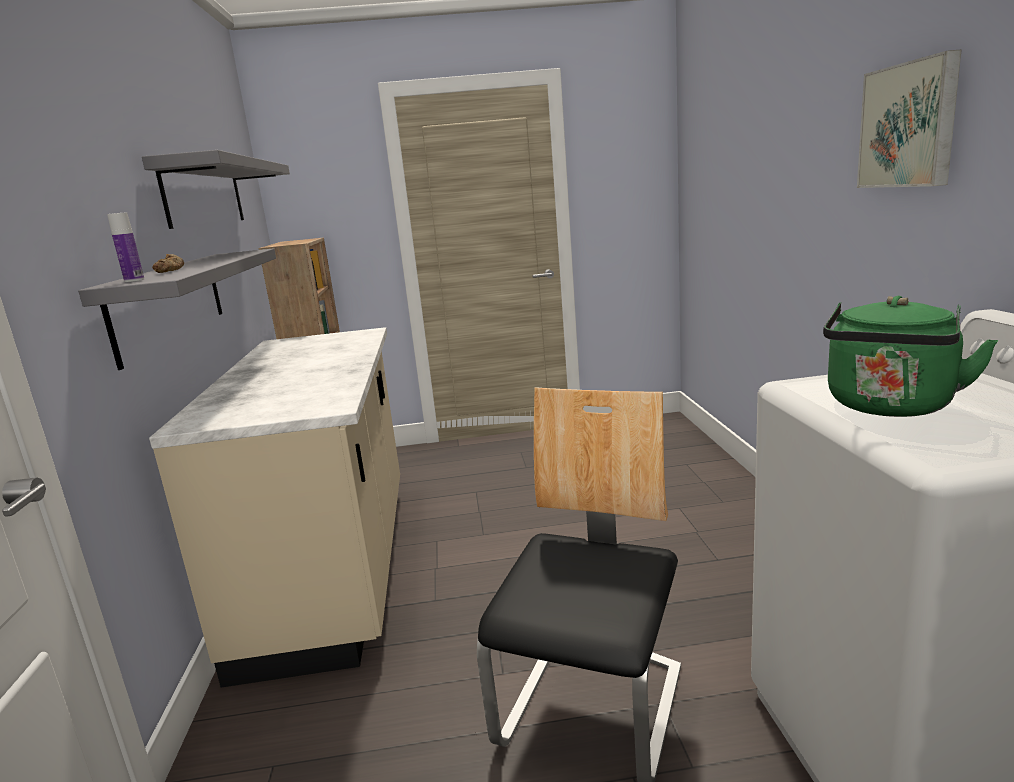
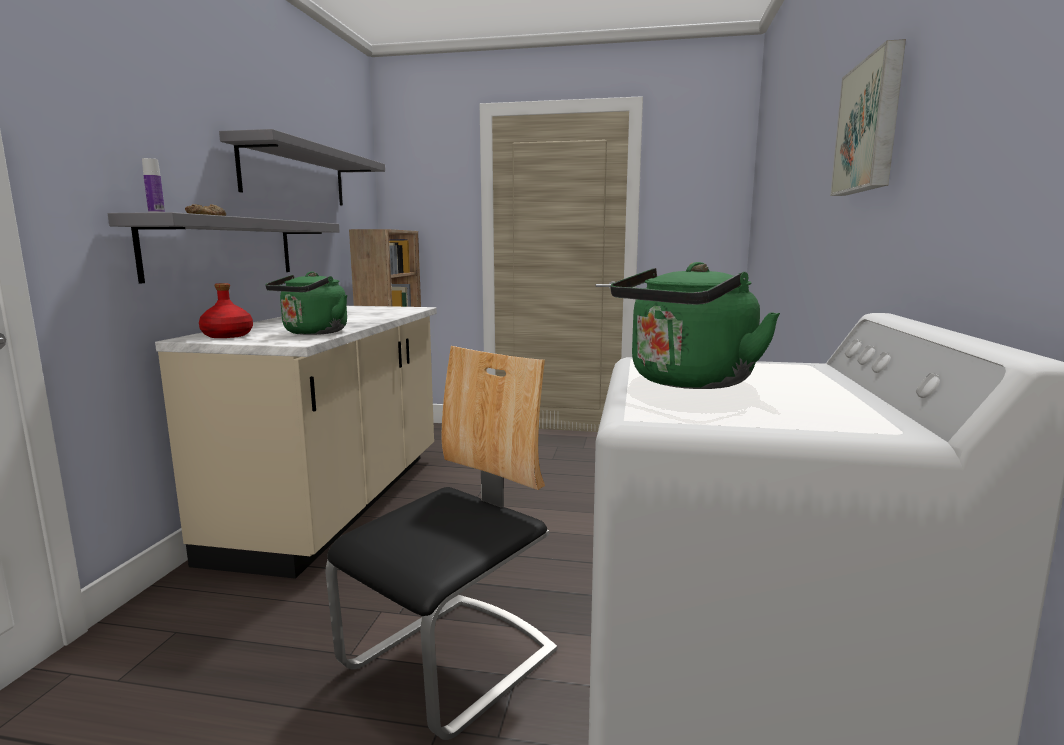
camera: 15 degrees right, 5 degrees down
none -> red bottle [199,283,253,338]
none -> green kettle [265,272,347,335]

